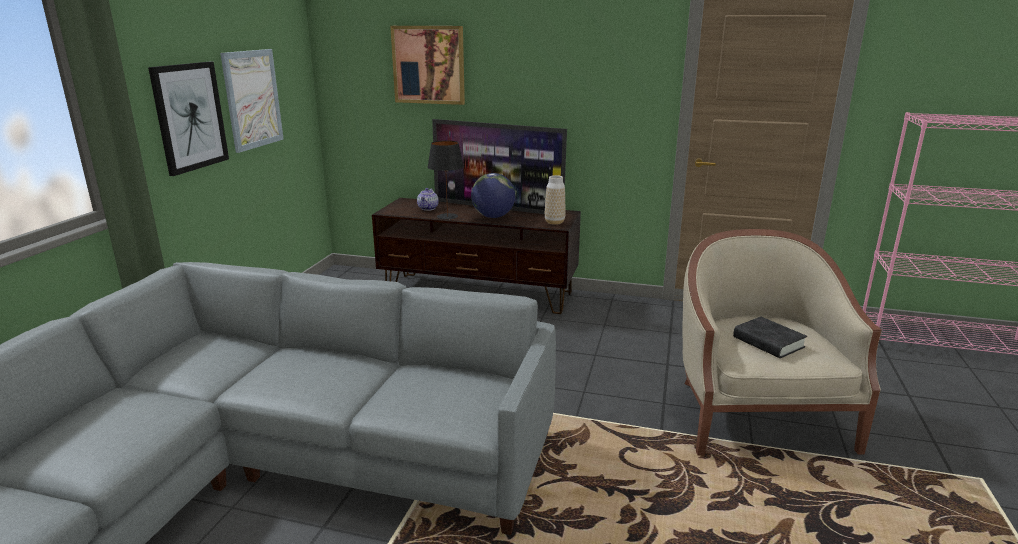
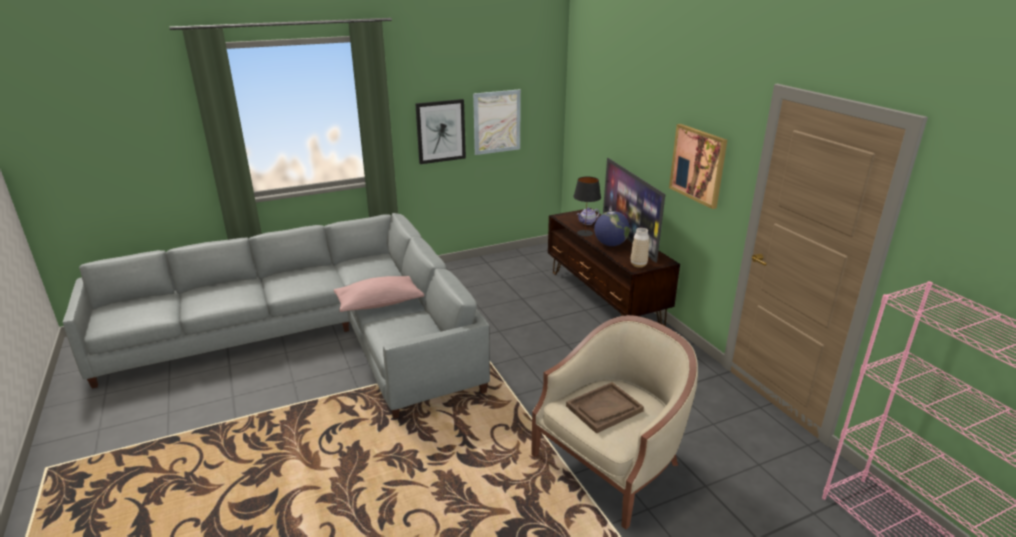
camera: 50 degrees right, 5 degrees up
picture [390,26,465,105] -> picture moved to [669,124,727,209]
black book [733,317,807,358] -> brown tray [566,382,644,434]
none -> pink pillow [333,276,424,312]

